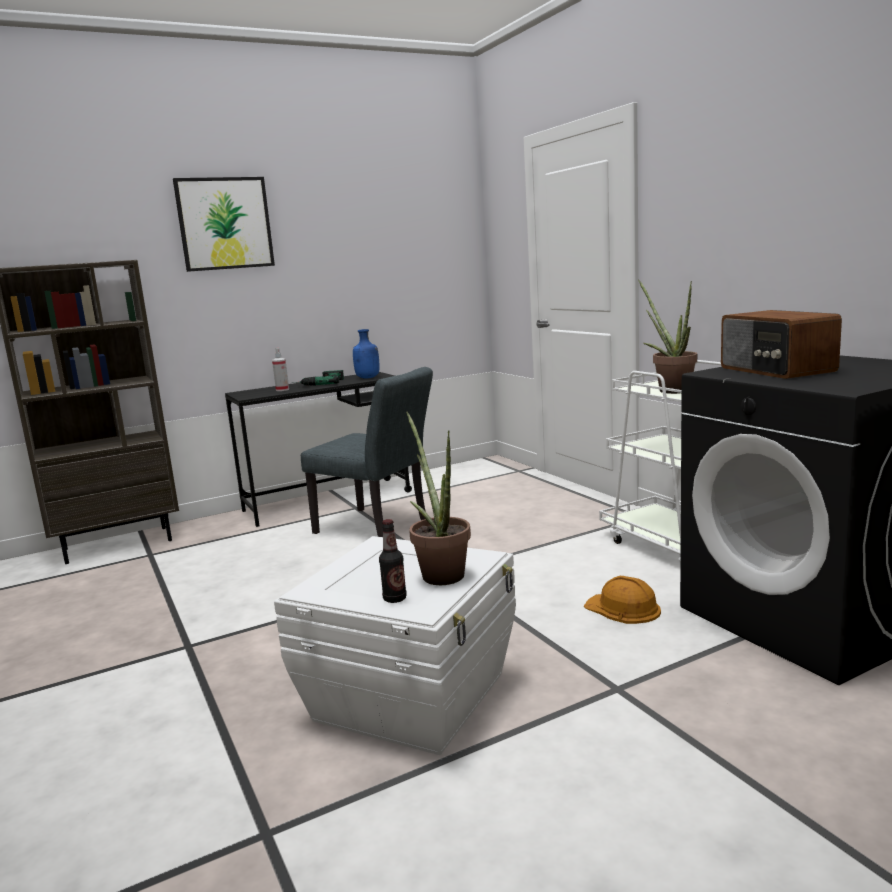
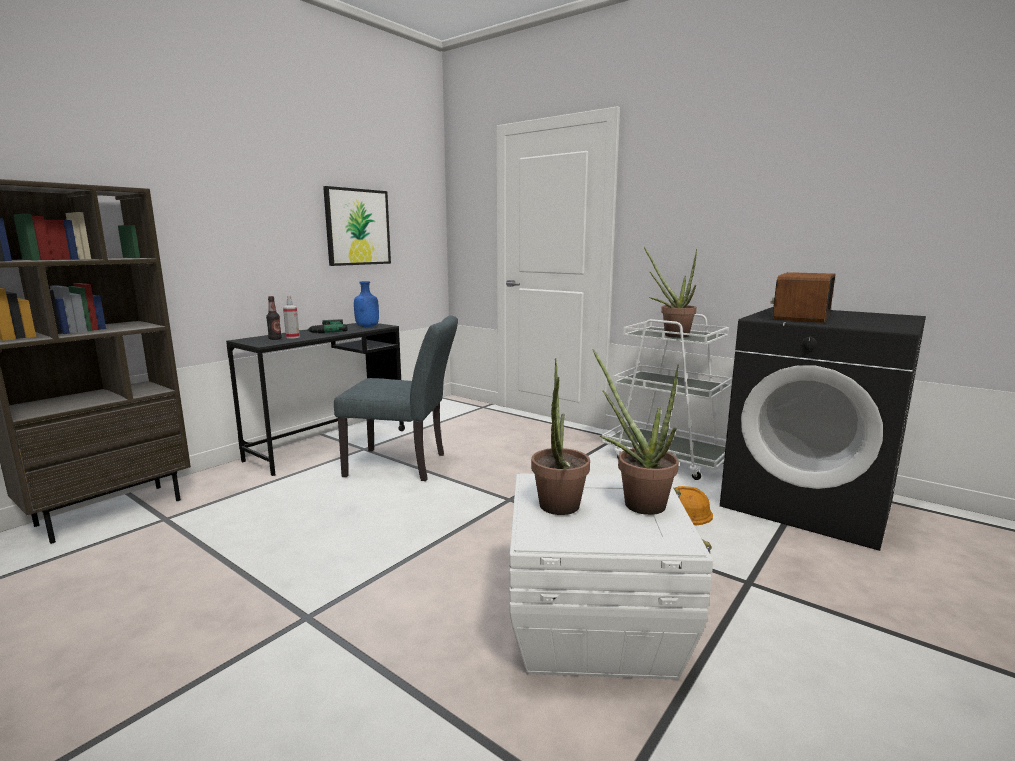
camera: 25 degrees left, 0 degrees up
picture [173,177,275,272] -> picture moved to [323,186,391,266]
bottle [379,519,407,603] -> bottle moved to [266,296,282,340]
radio [721,310,842,379] -> radio turned 75 degrees clockwise [771,272,835,323]
none -> potted plant [531,358,590,515]

